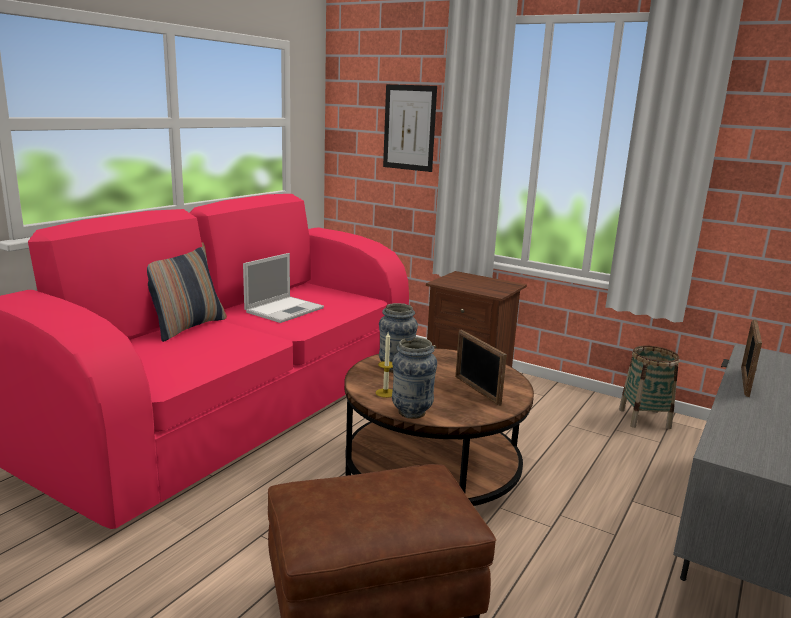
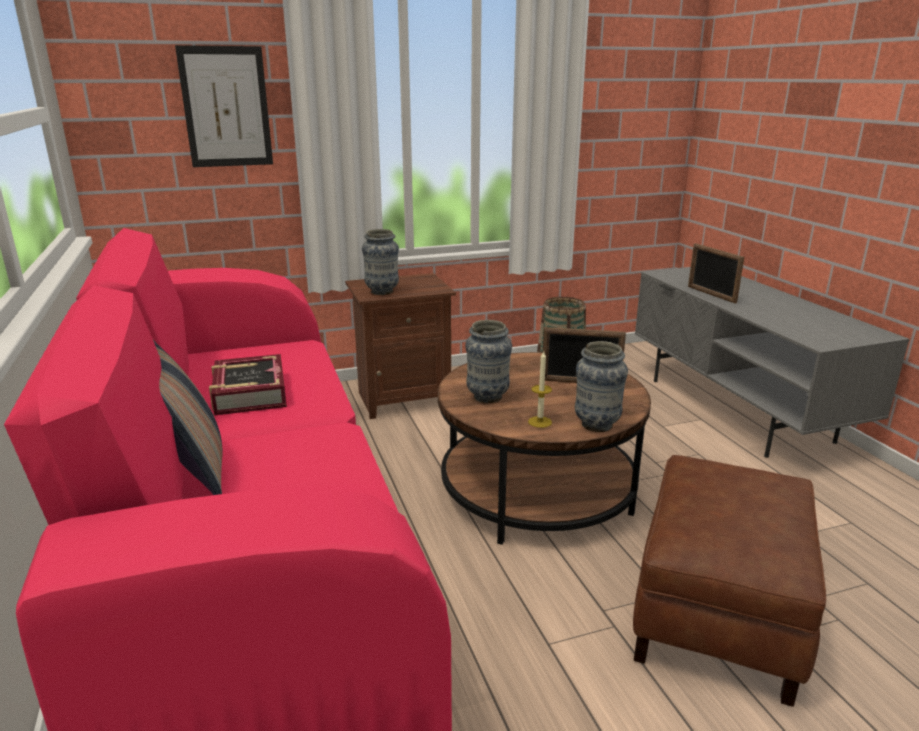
camera: 50 degrees left, 5 degrees up
laptop [243,253,324,323] -> book [209,354,287,416]
none -> vase [362,229,399,295]

